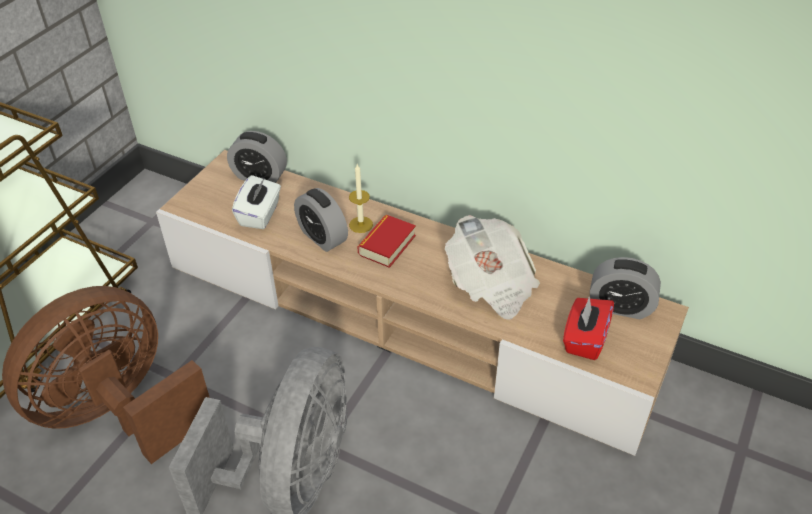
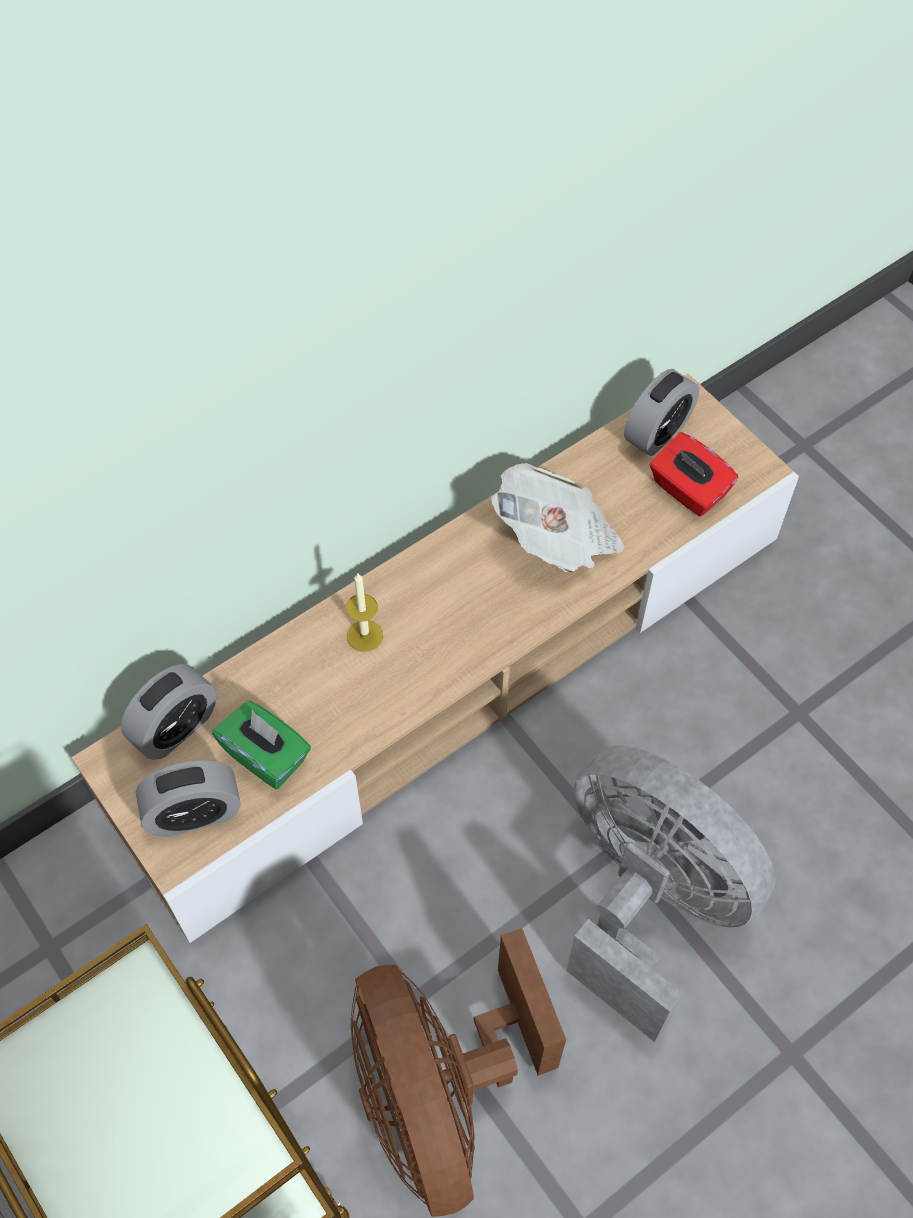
camera: 65 degrees left, 15 degrees up
white tissue box [232,175,281,229] -> green tissue box [212,701,311,789]
alarm clock [294,188,348,252] -> alarm clock moved to [135,760,240,837]
book [357,215,416,268] -> none

